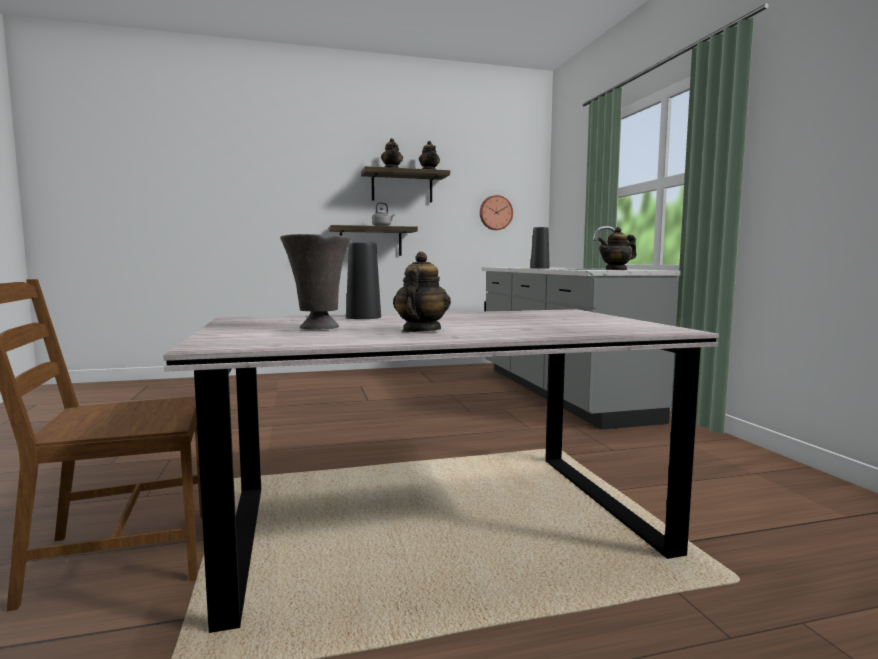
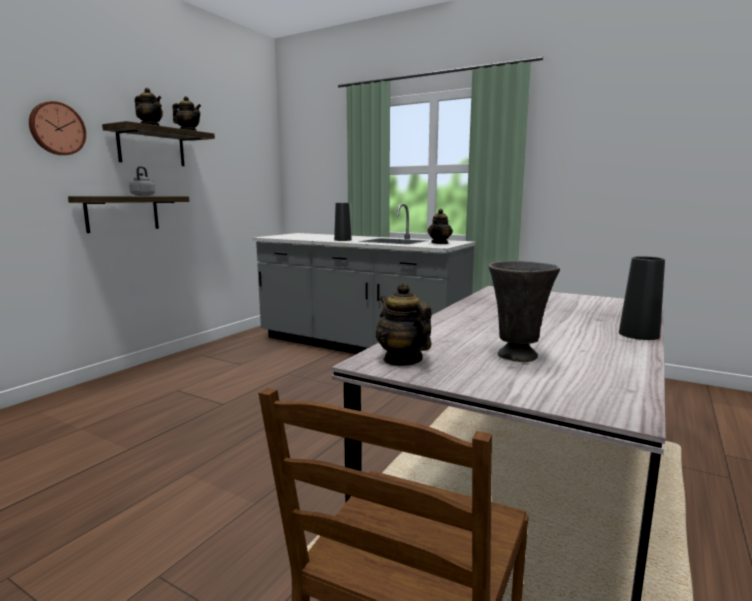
camera: 45 degrees left, 5 degrees up
black vase [346,242,381,319] -> black vase moved to [619,256,665,340]
teapot [393,252,451,332] -> teapot moved to [376,282,432,366]
wall clock [480,195,513,230] -> wall clock moved to [29,101,86,155]

